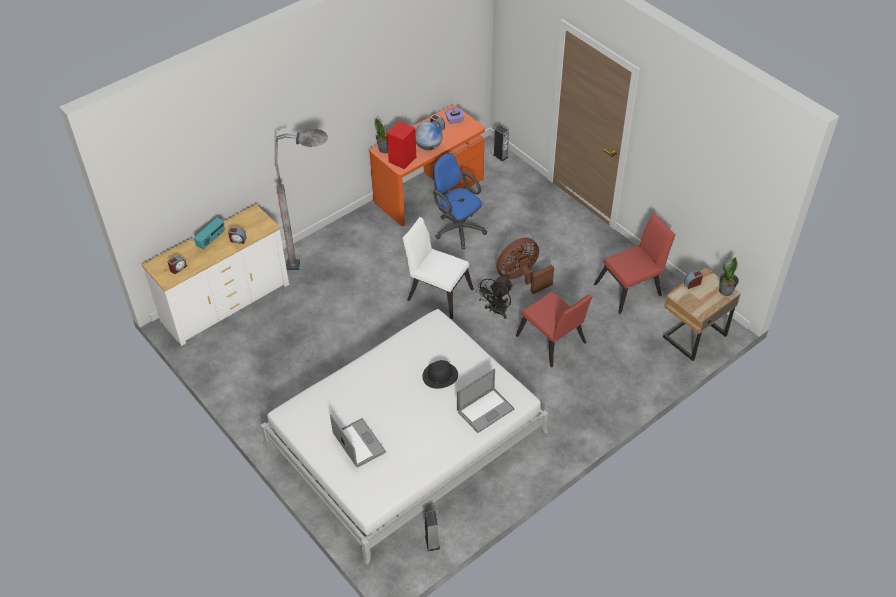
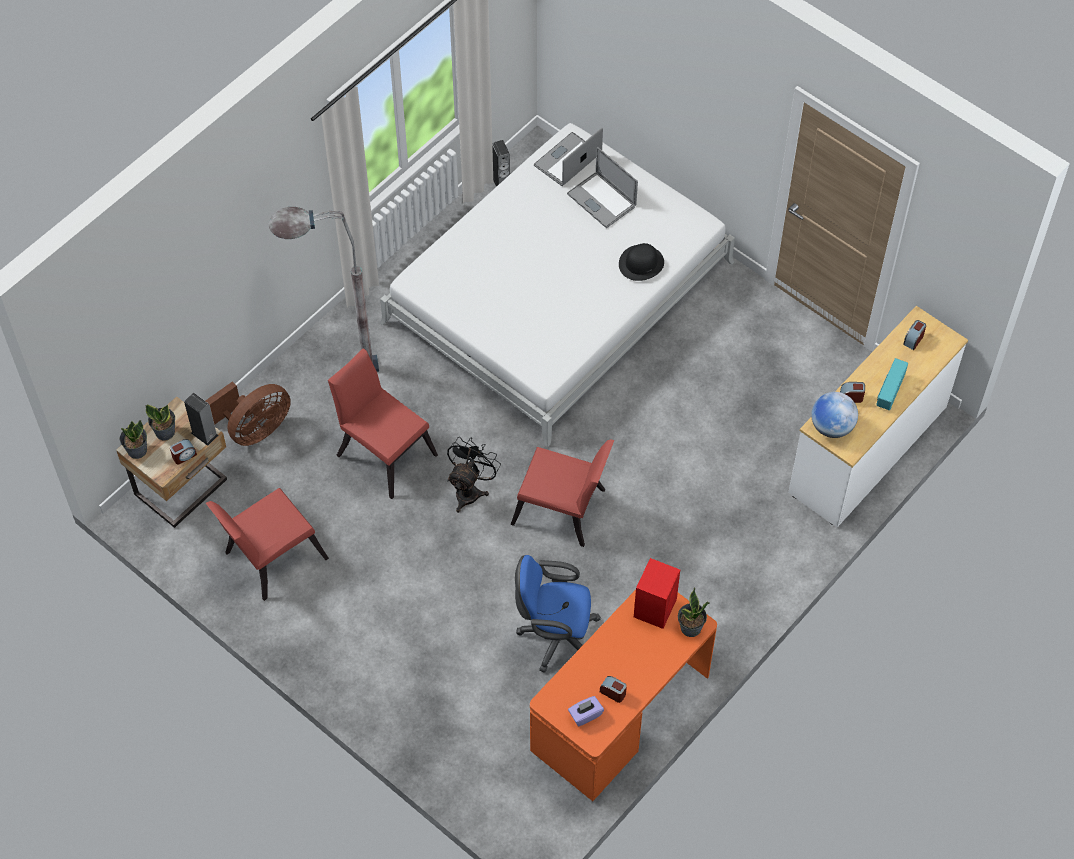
camera: 170 degrees right, 10 degrees up
grey floor lamp [275,129,328,270] -> grey floor lamp moved to [268,207,379,372]
white chair [402,217,474,319] -> red chair [510,439,614,547]
globe [415,122,443,151] -> globe moved to [811,392,858,438]
black hat [422,360,458,389] -> black hat moved to [619,243,664,281]
blue office chair [433,153,487,250] -> blue office chair turned 150 degrees clockwise [515,555,601,673]
laptop [457,368,515,433] -> laptop moved to [534,127,603,186]
speaker [493,125,509,161] -> speaker moved to [184,393,219,446]
brown fan [496,238,554,294] -> brown fan moved to [205,381,291,446]
none -> potted plant [145,404,175,440]

